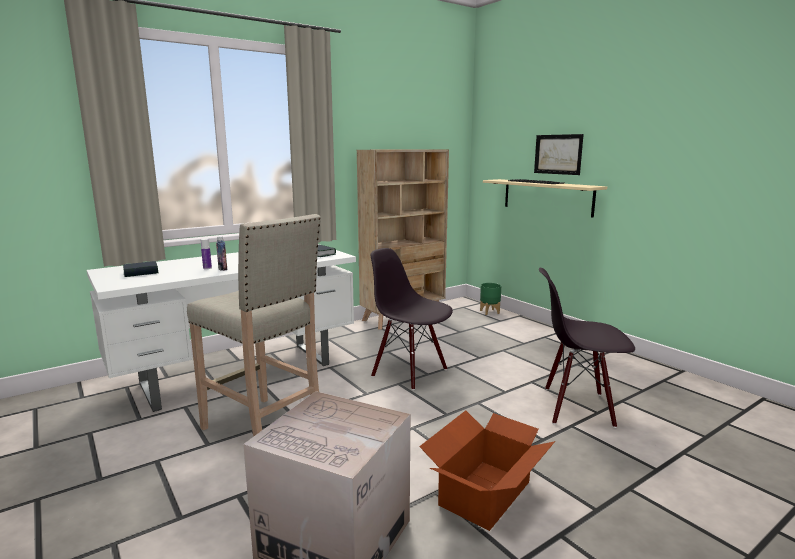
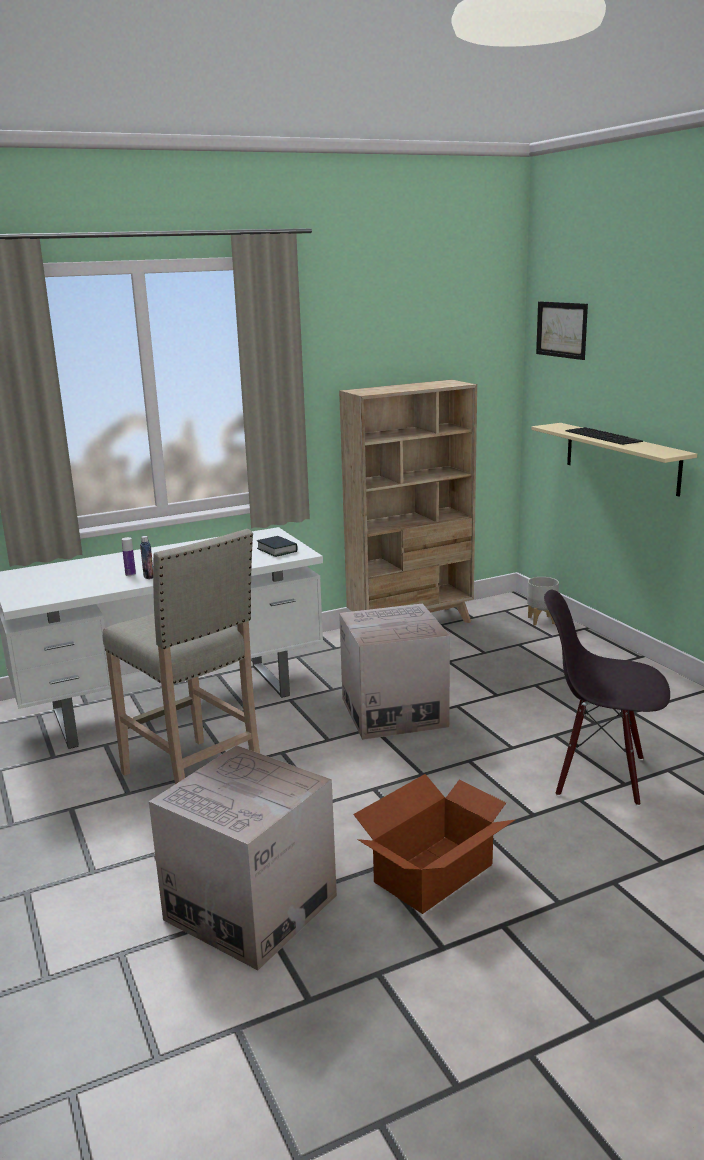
camera: 10 degrees right, 5 degrees up
book [123,261,158,277] -> none
black chair [370,248,453,390] -> cardboard box [339,604,450,740]
green planter [480,283,501,315] -> grey planter [527,577,559,625]
picture [534,134,584,175] -> picture moved to [536,301,588,360]

